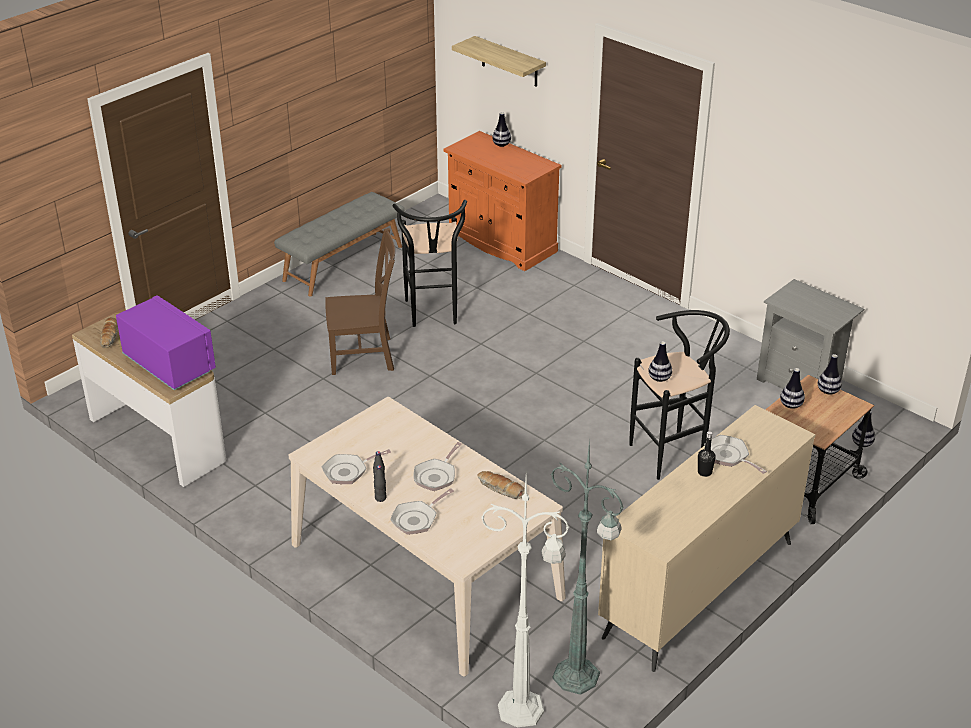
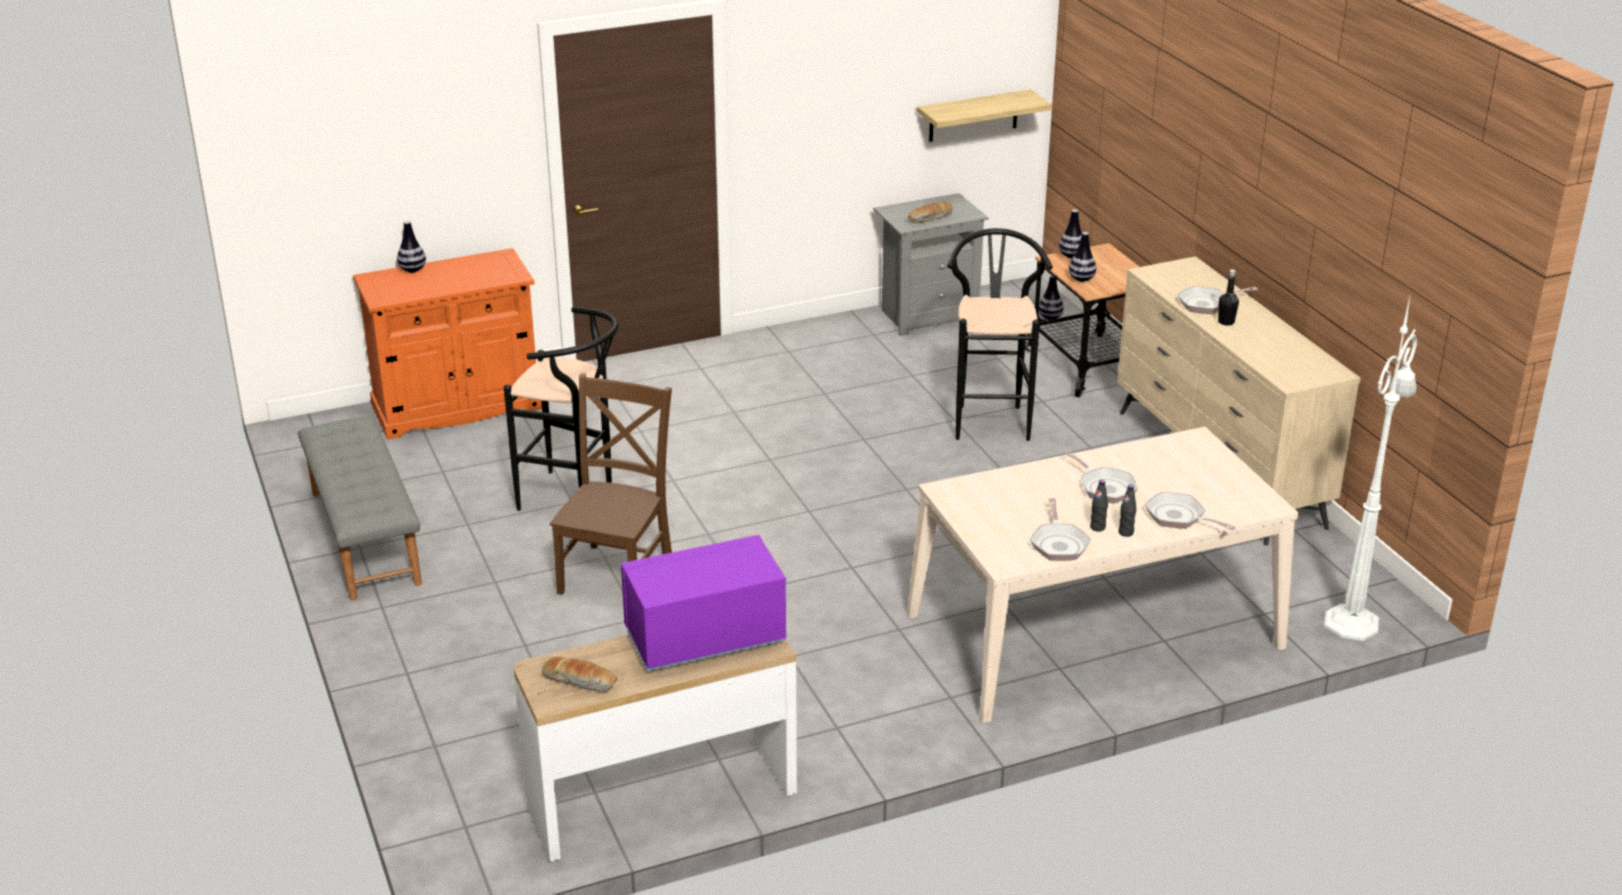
camera: 65 degrees left, 5 degrees down
frying pan [390,488,454,535] -> frying pan turned 150 degrees clockwise [1145,492,1236,530]
shelf [452,36,546,87] -> shelf moved to [917,89,1052,142]
bread [477,471,525,499] -> bread moved to [908,201,953,223]
green floor lamp [551,439,624,695] -> none
vase [648,341,672,382] -> none

